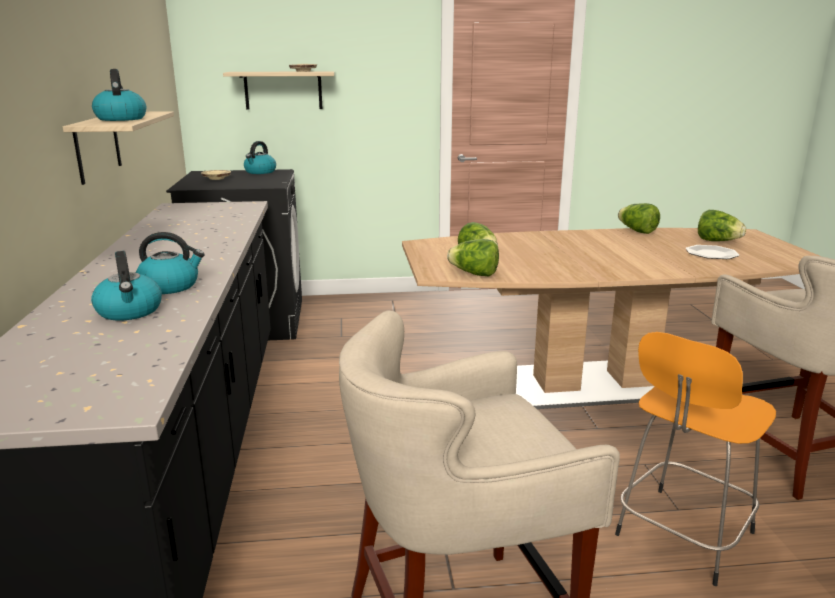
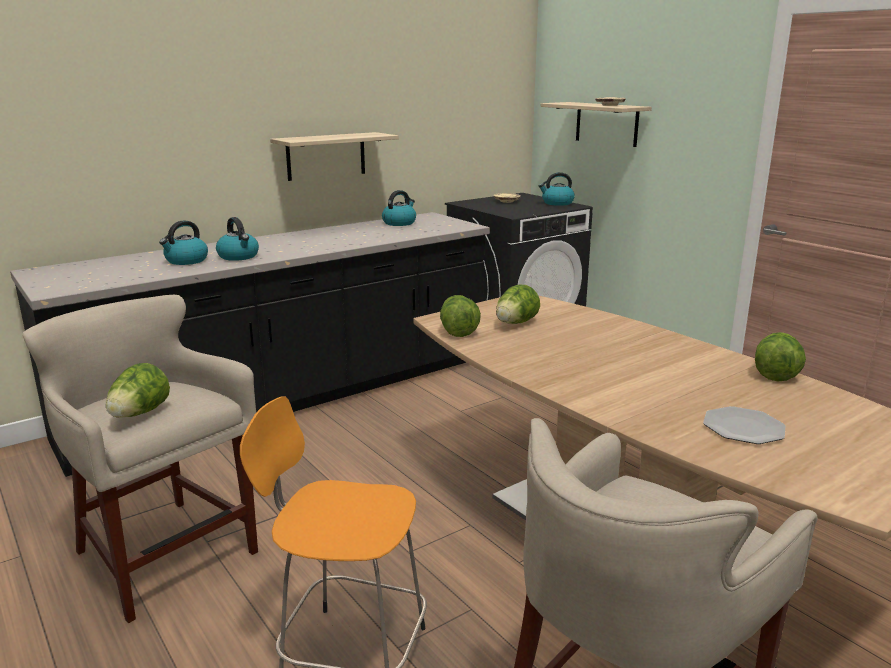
camera: 60 degrees right, 0 degrees up
kettle [92,69,146,121] -> kettle moved to [382,190,416,226]
lettuce [698,210,746,241] -> lettuce moved to [106,363,170,418]

